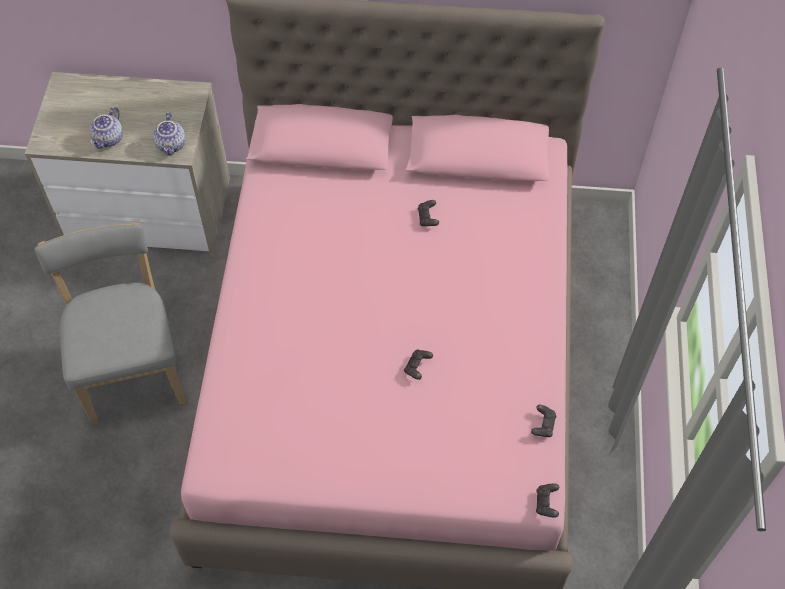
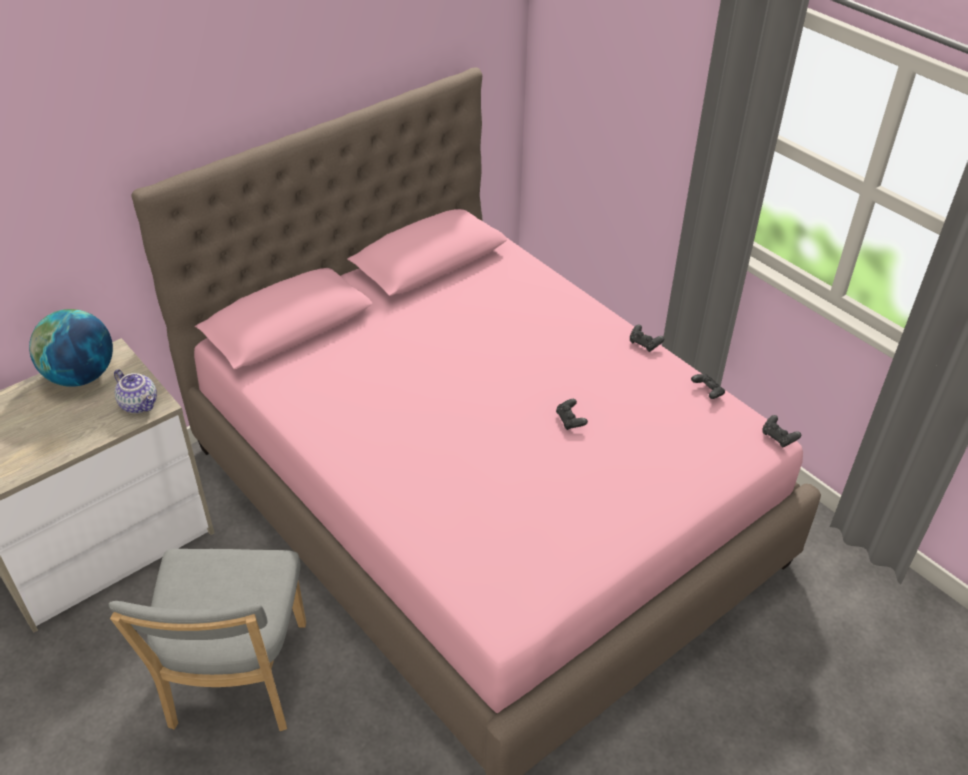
camera: 45 degrees left, 15 degrees down
grey chair [35,222,186,425] -> grey chair turned 120 degrees counterclockwise [108,549,306,731]
teapot [90,107,123,149] -> none
black game controller [418,200,439,226] -> black game controller moved to [630,324,664,352]
none -> globe [29,309,113,387]

